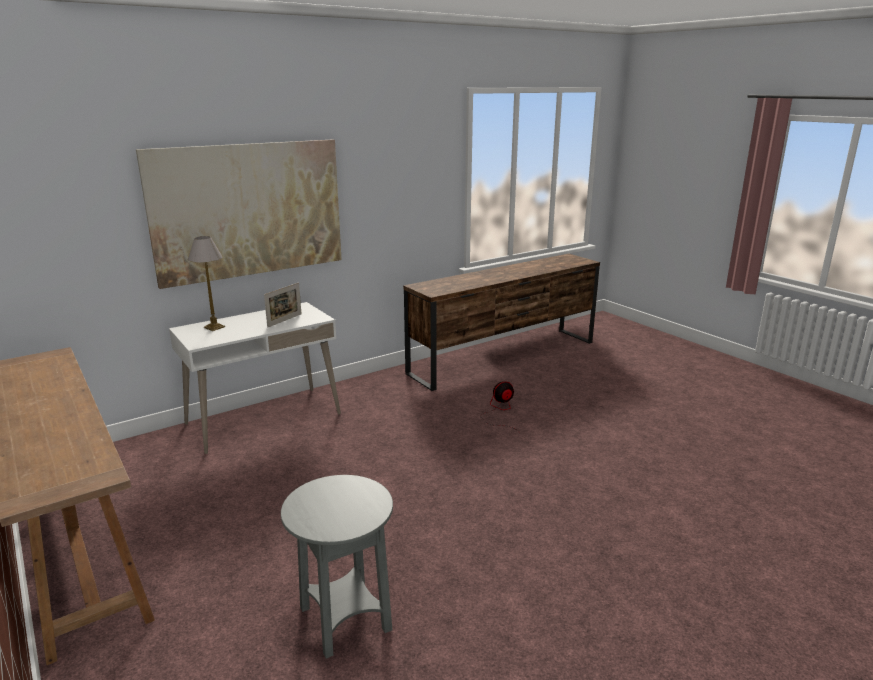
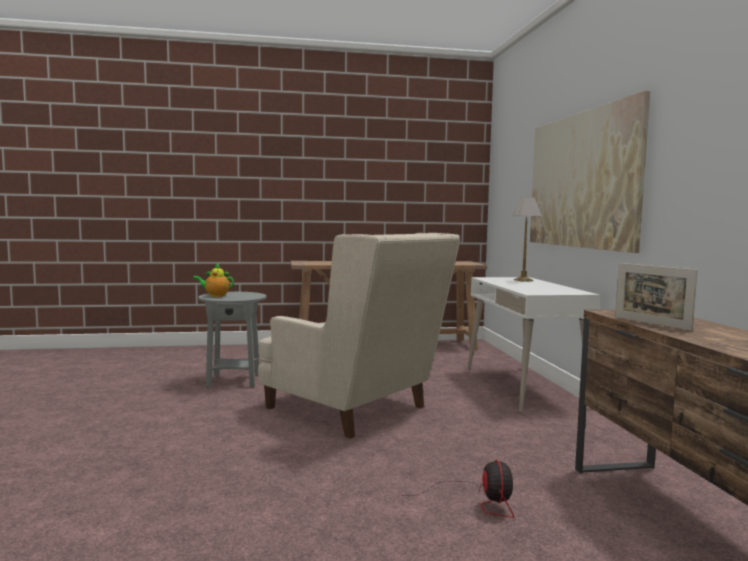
camera: 115 degrees right, 15 degrees down
picture frame [264,282,301,328] -> picture frame moved to [615,263,697,331]
none -> teapot [193,263,234,297]
none -> beige armchair [258,233,460,439]

